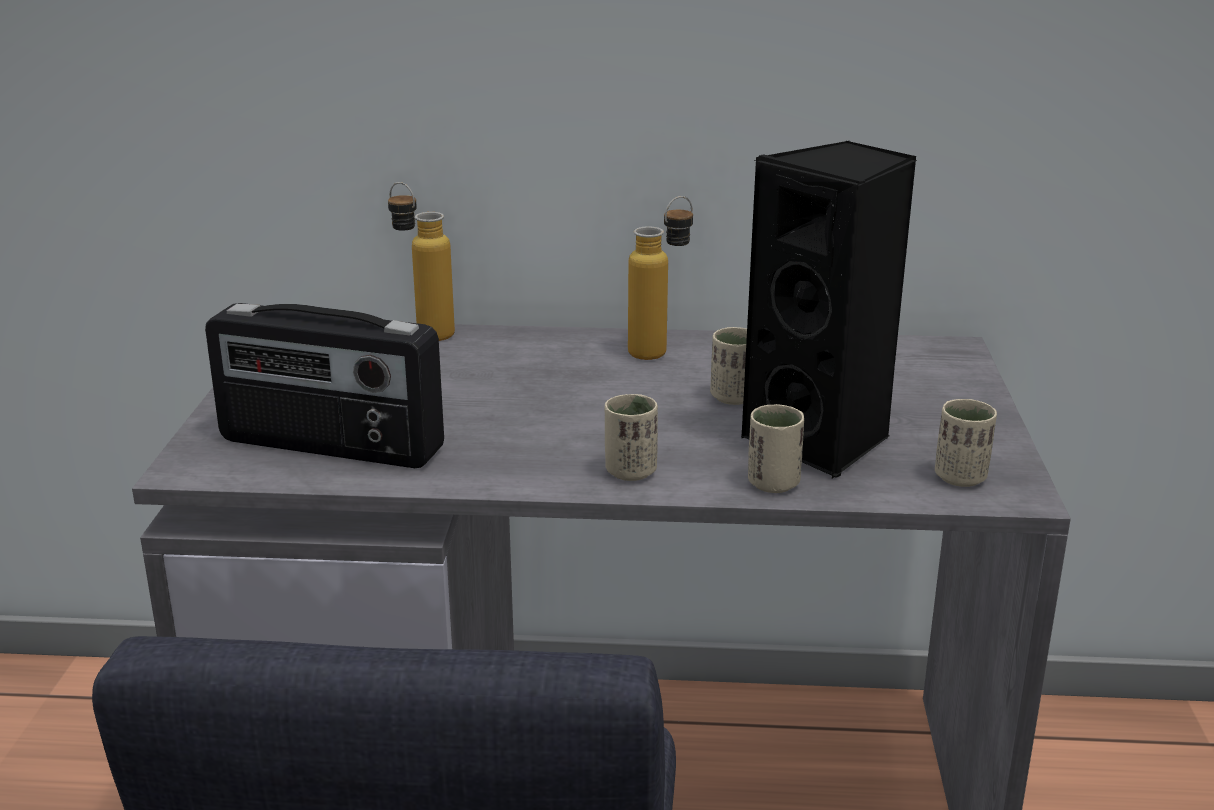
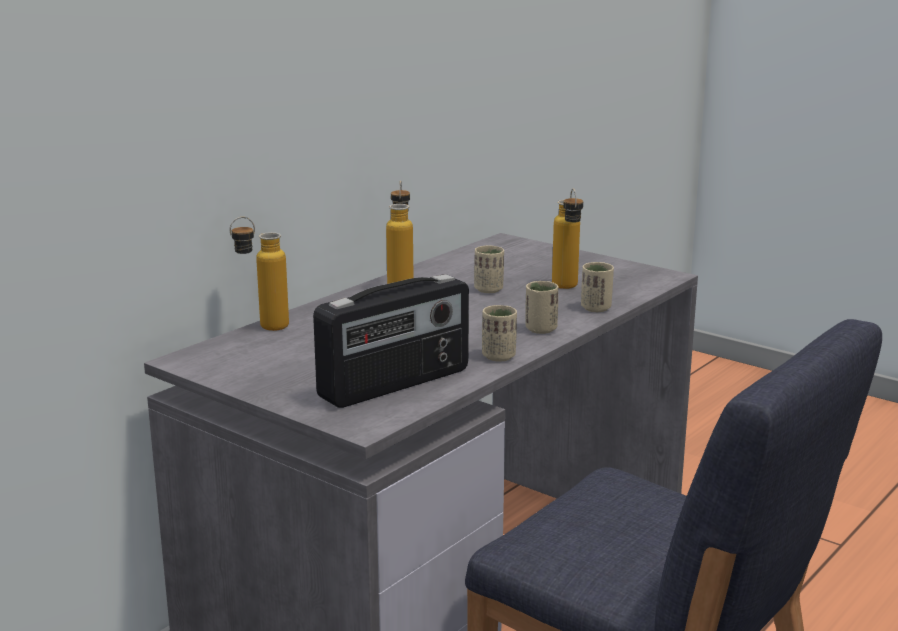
camera: 55 degrees left, 5 degrees down
black speaker [741,141,917,479] -> bottle [552,188,583,289]
beige cup [935,399,997,487] -> beige cup moved to [482,305,517,361]

